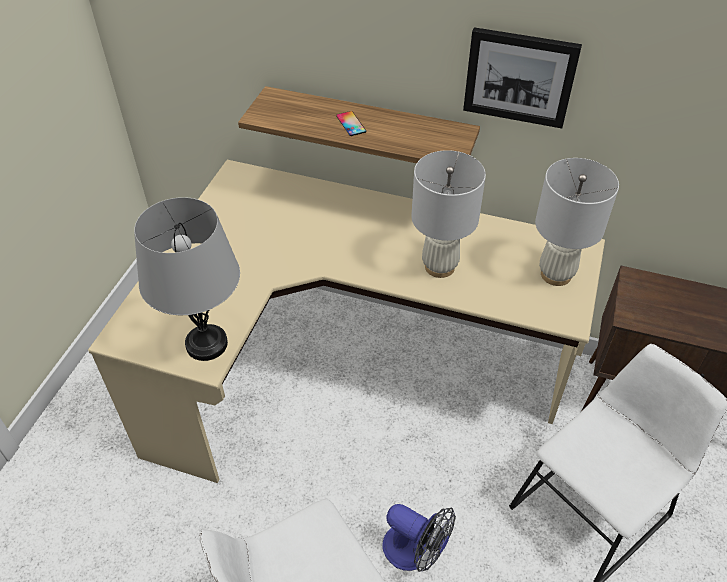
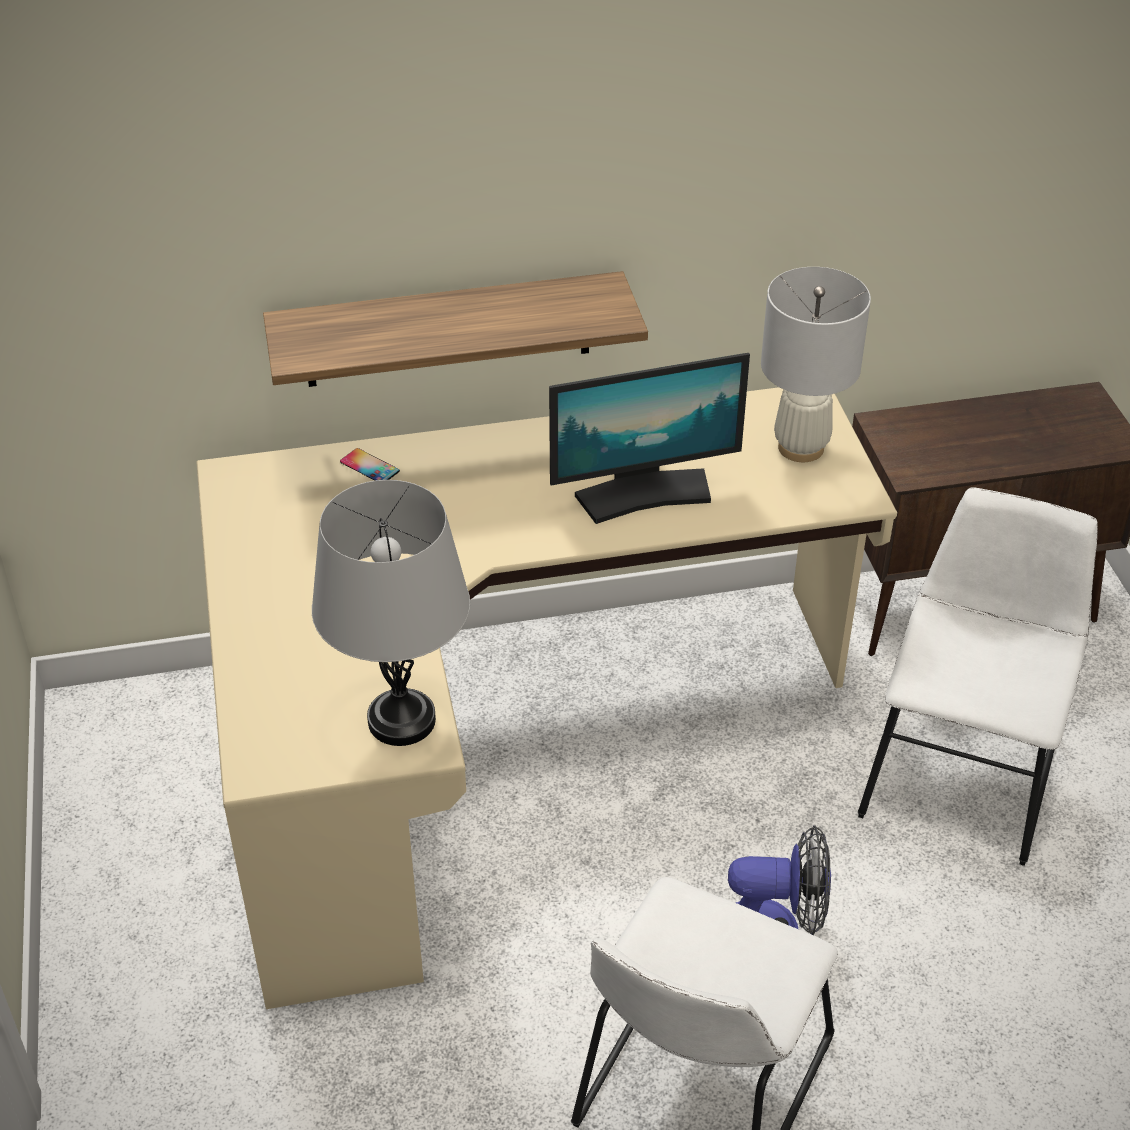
camera: 30 degrees left, 5 degrees down
phone [336,111,367,136] -> phone moved to [340,448,400,481]
white table lamp [411,150,486,278] -> monitor [549,353,750,524]
picture [463,27,582,129] -> none

